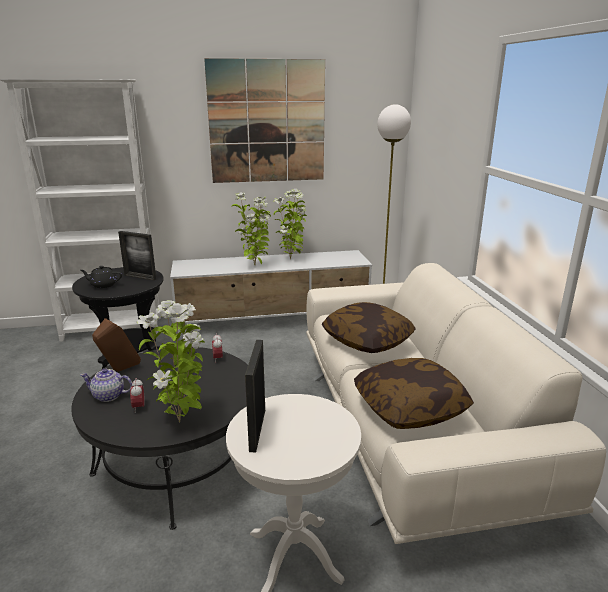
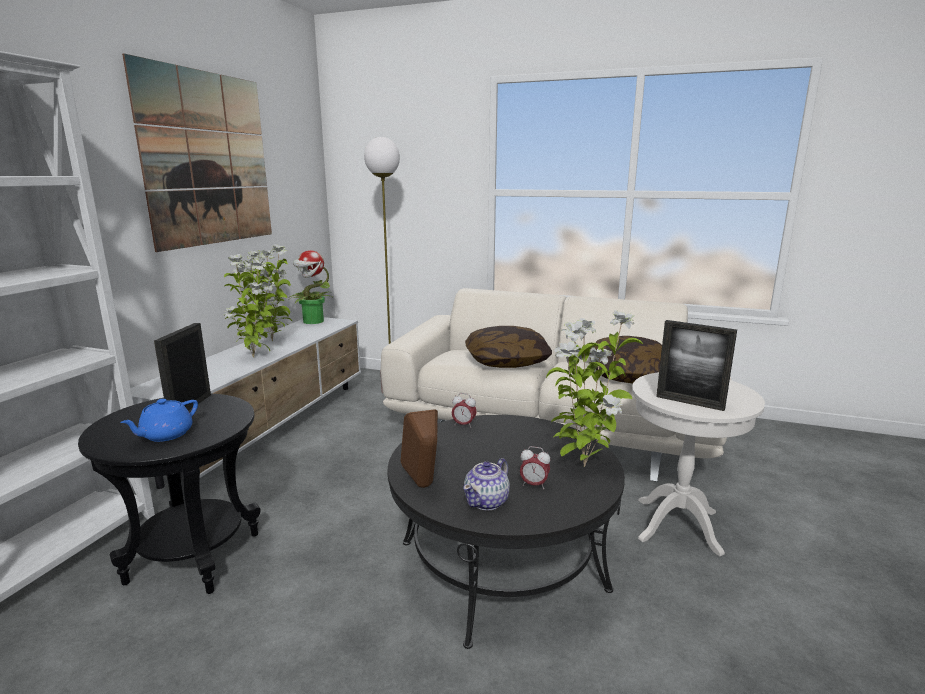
camera: 60 degrees left, 5 degrees down
black teapot [80,266,122,288] -> blue teapot [120,399,198,442]
picture frame [118,231,156,280] -> picture frame turned 135 degrees clockwise [154,323,211,411]
none -> potted plant [288,250,334,324]

